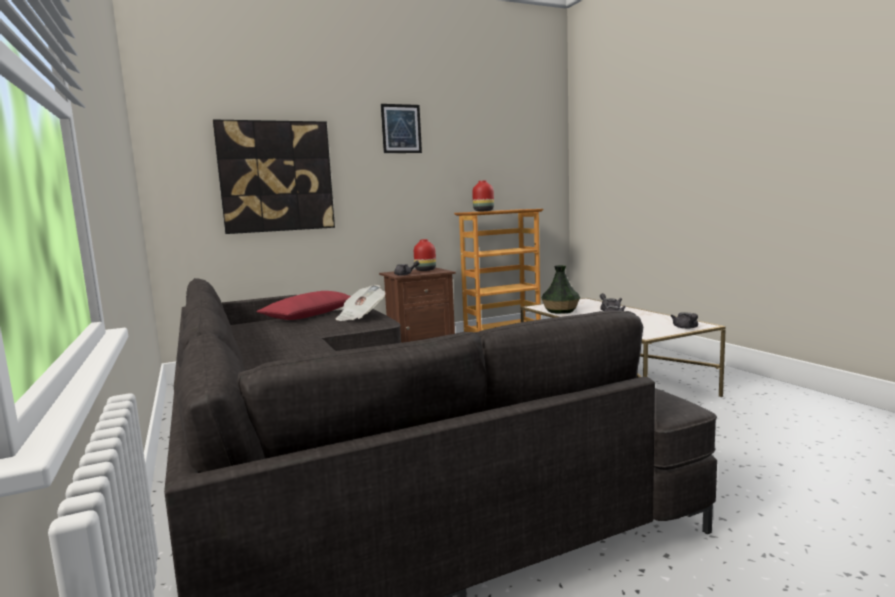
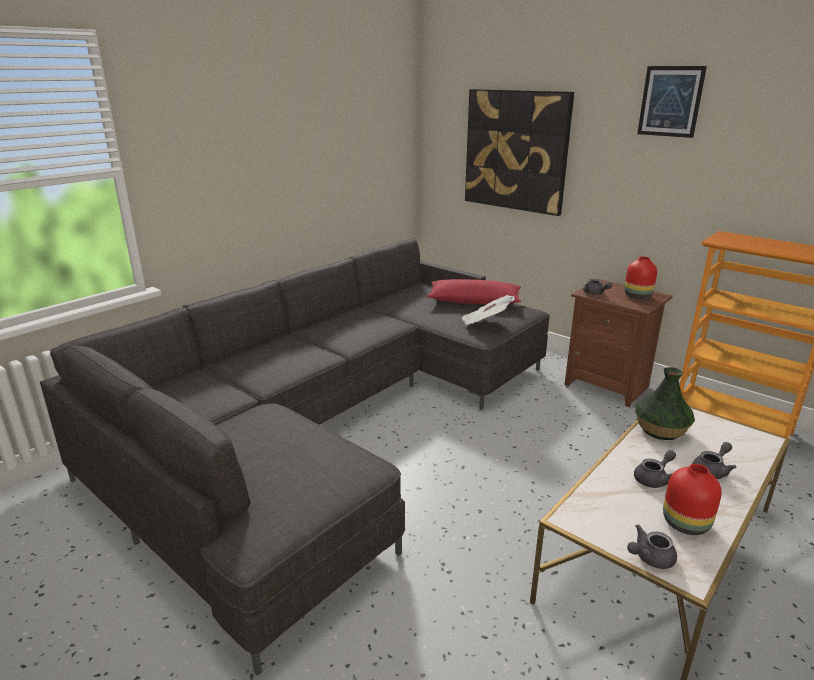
camera: 65 degrees right, 15 degrees up
red vase [472,181,494,211] -> red vase moved to [663,464,722,535]

